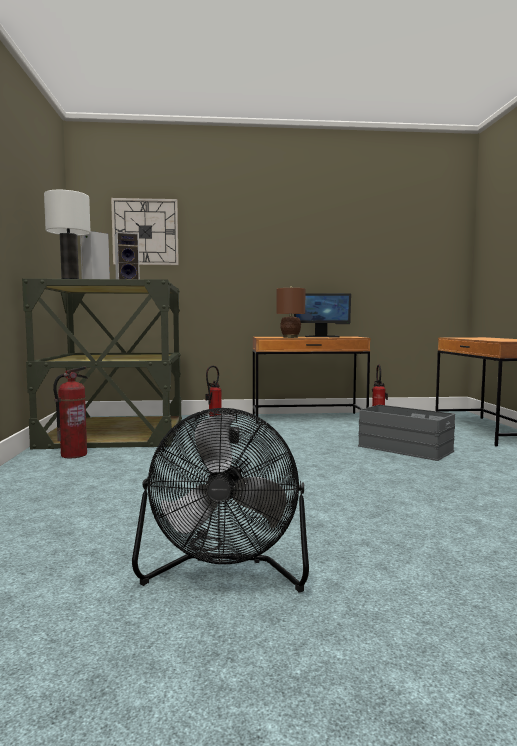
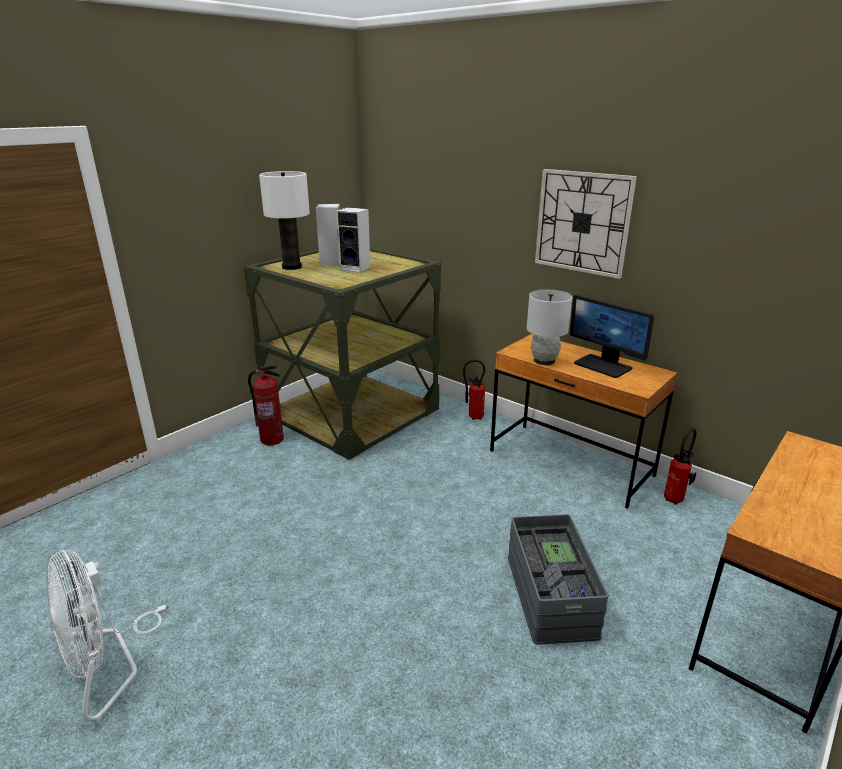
camera: 45 degrees right, 20 degrees up
wall clock [111,198,179,265] -> wall clock moved to [535,169,637,279]
black fan [132,408,309,593] -> white fan [46,550,169,724]
brown table lamp [276,286,305,338] -> white table lamp [527,289,572,365]

